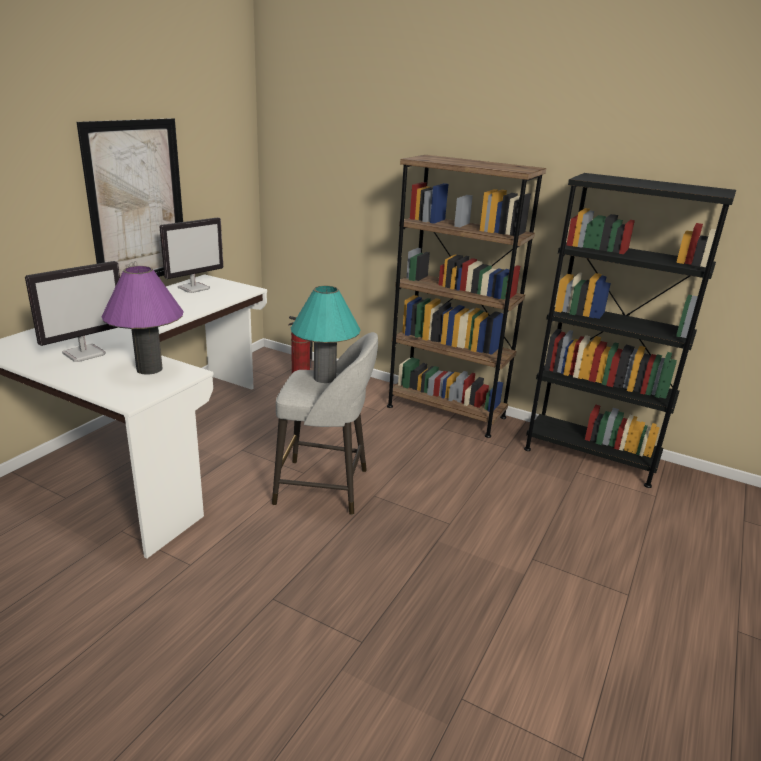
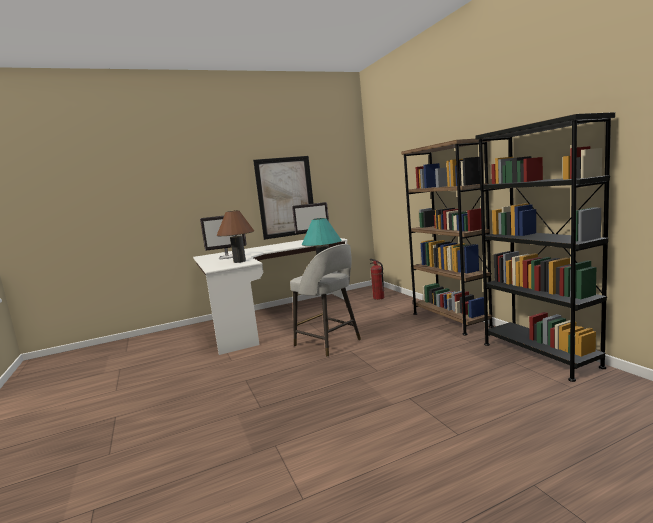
camera: 40 degrees right, 15 degrees down
purple table lamp [101,266,184,375] -> brown table lamp [217,210,254,263]

